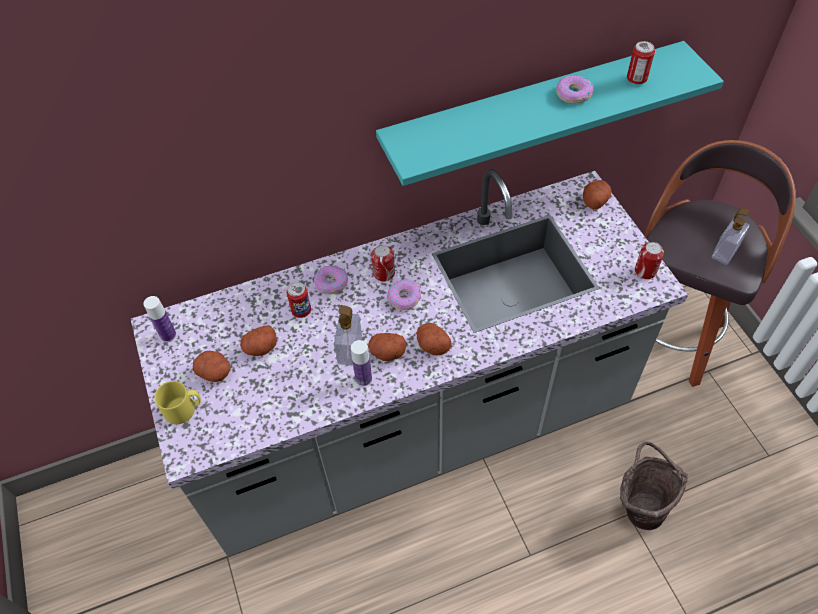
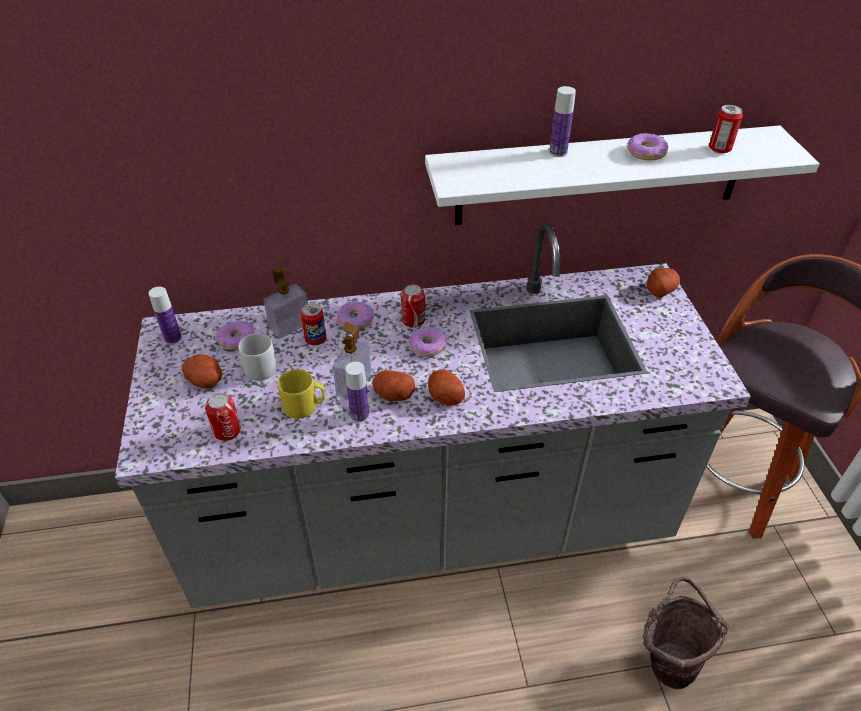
camera: 10 degrees right, 10 degrees down
yellow mug [154,381,201,424] -> yellow mug moved to [278,369,325,419]
potato [240,325,277,356] -> grey mug [238,333,277,381]
turquoise shelf [376,41,724,186] -> white shelf [425,125,820,225]
can [635,242,664,279] -> can moved to [205,393,241,441]
soap dispenser [712,208,750,265] -> soap dispenser moved to [263,266,308,339]
none -> donut [216,321,255,350]
none -> bottle [549,86,576,157]

